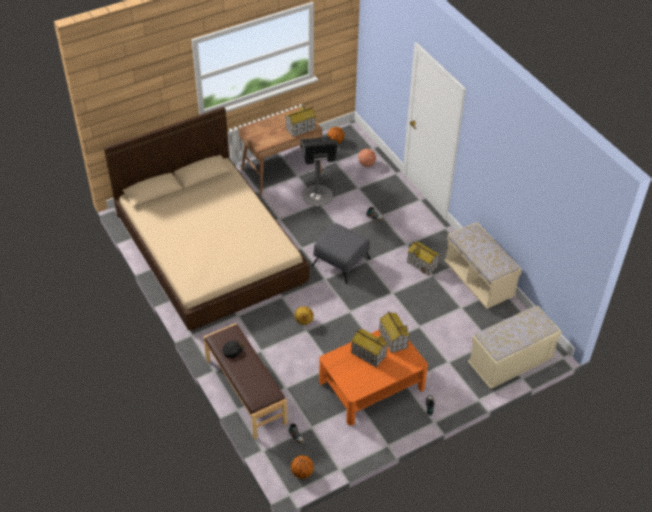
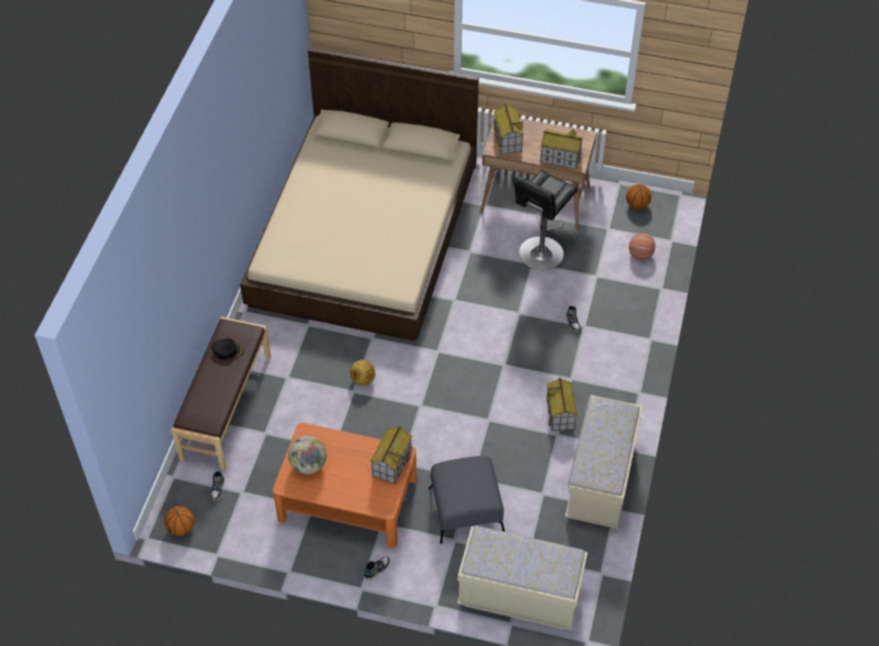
camera: 45 degrees right, 5 degrees up
grey ottoman [312,223,370,284] -> grey ottoman moved to [429,456,505,544]
toy house [351,329,388,367] -> toy house moved to [494,104,524,154]
none -> globe [288,436,327,474]

